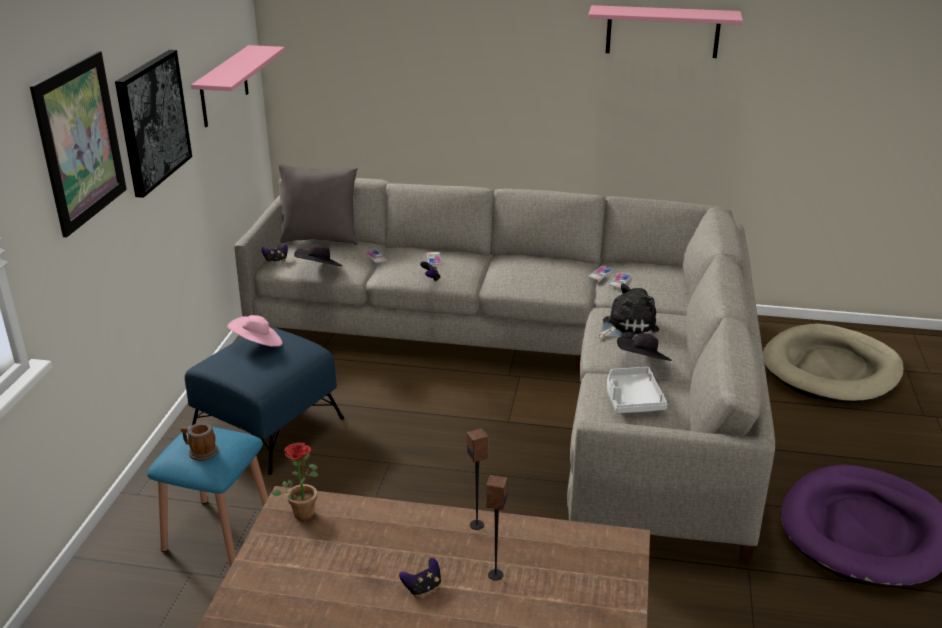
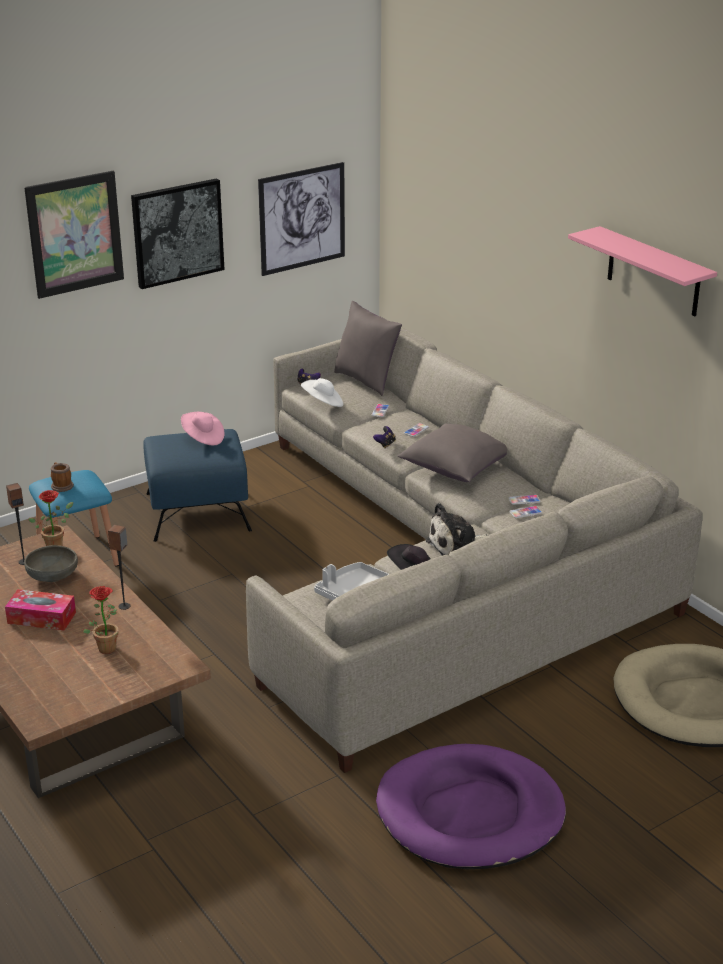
camera: 45 degrees right, 0 degrees up
pink shelf [191,45,285,127] -> picture [258,162,345,276]
black hat [294,244,343,266] -> white hat [301,378,343,407]
game controller [399,558,441,597] -> tissue box [5,589,76,630]
speaker [486,475,508,581] -> speaker moved to [6,483,25,565]
plush toy [597,283,659,339] -> plush toy turned 135 degrees clockwise [426,503,488,556]
none -> grey bowl [24,545,78,582]
none -> potted plant [83,586,118,654]
none -> grey pillow [398,423,507,482]

